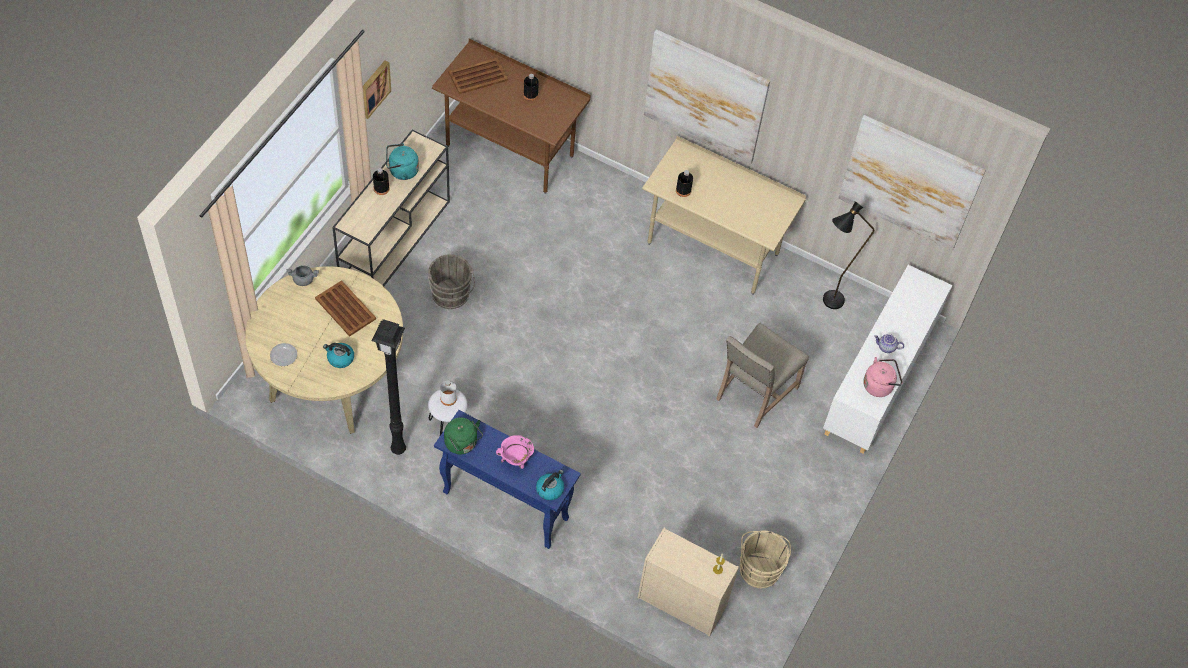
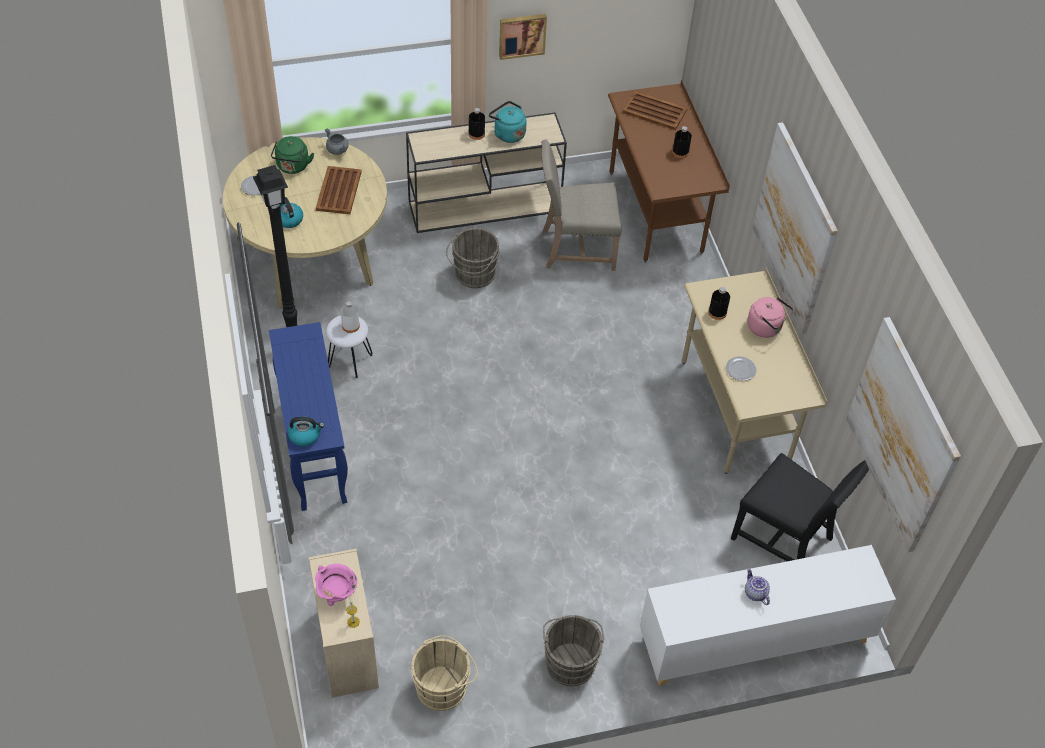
camera: 50 degrees right, 5 degrees down
green kettle [444,417,483,455] -> green kettle moved to [271,136,314,174]
pink cooking pot [496,435,534,469] -> pink cooking pot moved to [315,564,357,606]
beige chair [716,323,809,428] -> beige chair moved to [541,140,622,271]
black floor lamp [823,201,874,309] -> black chair [731,453,869,561]
pink kettle [863,357,903,397] -> pink kettle moved to [747,297,793,338]
none -> grey bucket [543,615,604,687]
none -> plate [726,356,757,381]

